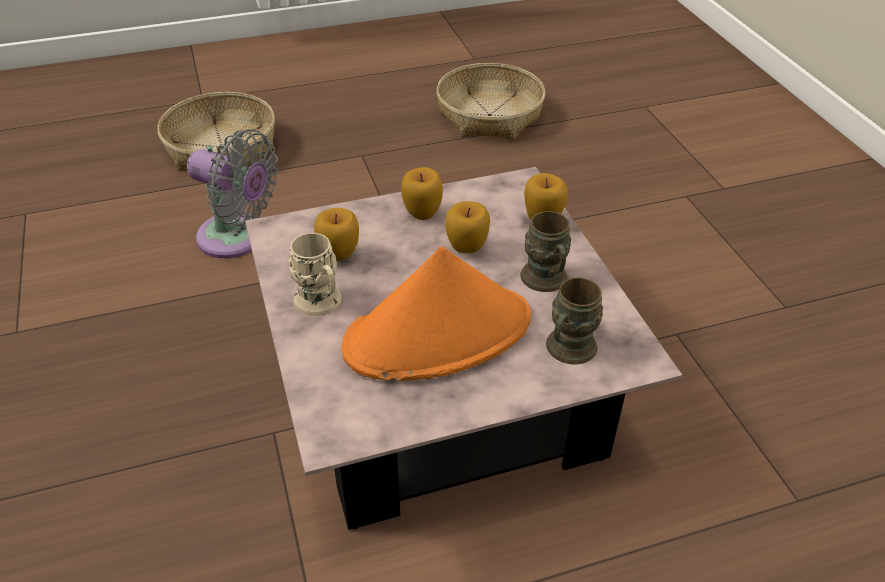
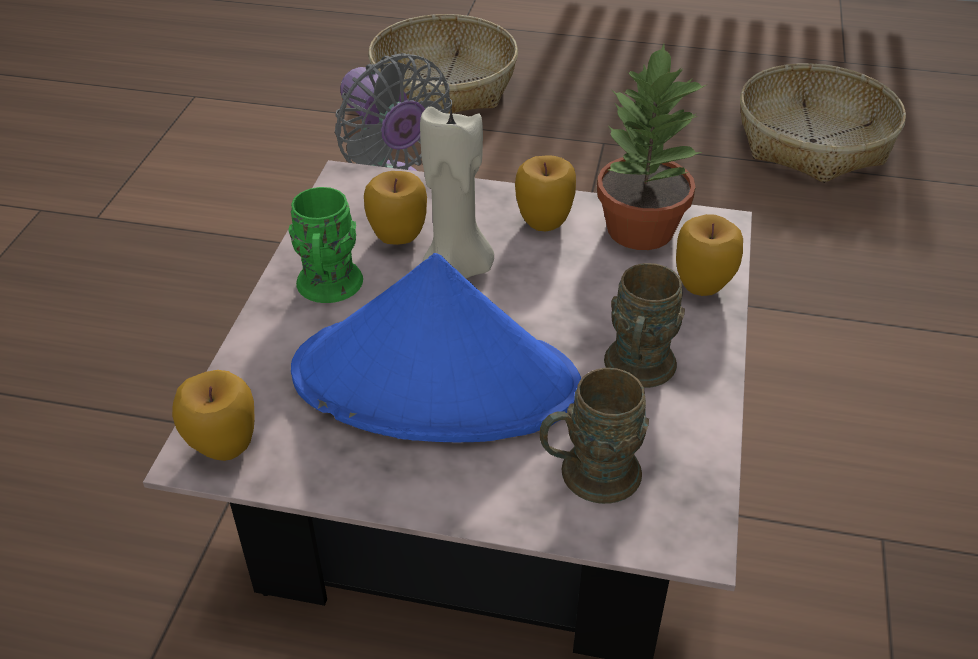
camera: 30 degrees right, 0 degrees up
beige mug [288,233,342,316] -> green mug [288,187,363,303]
orange hat [342,247,531,381] -> blue hat [291,253,581,442]
apple [445,201,490,253] -> apple moved to [172,370,255,461]
none -> beige candle [420,106,494,279]
none -> potted plant [597,44,706,250]

